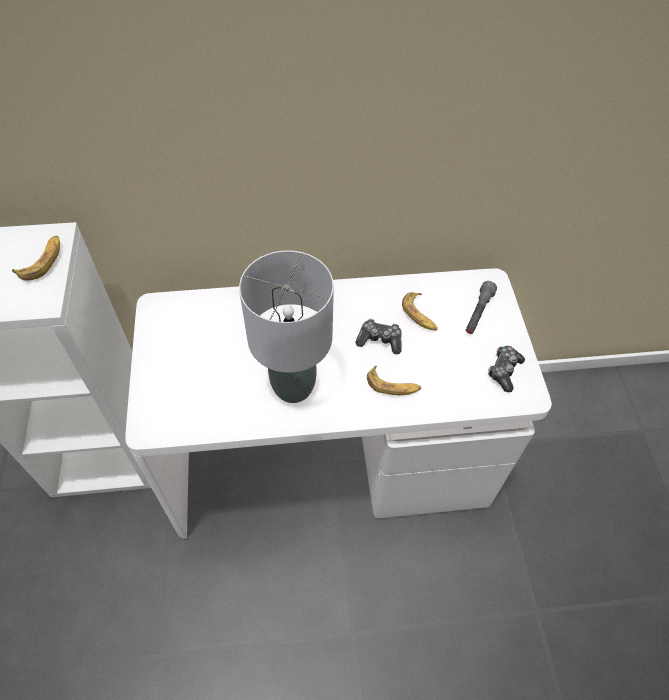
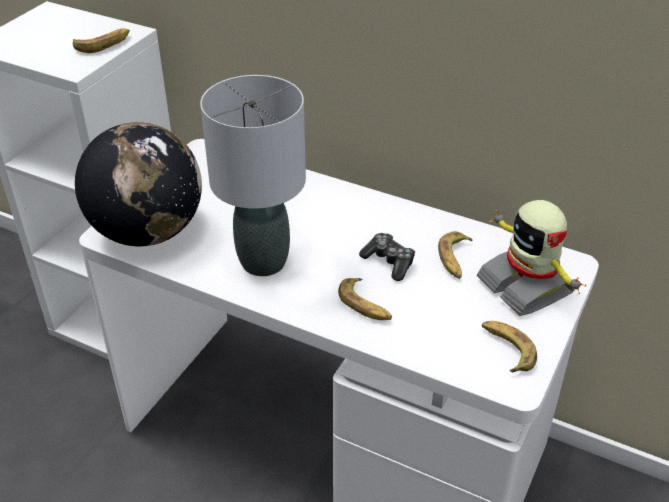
camera: 35 degrees right, 15 degrees down
grey flashlight [466,281,497,334] -> toy robot [477,200,586,316]
game controller [488,346,525,392] -> banana [482,321,537,372]
none -> globe [75,122,202,247]

